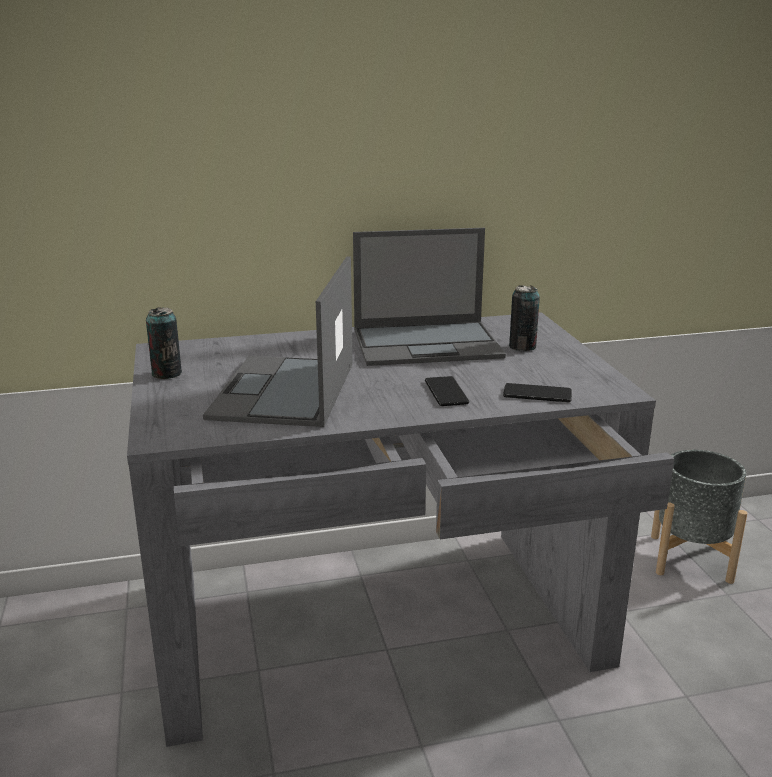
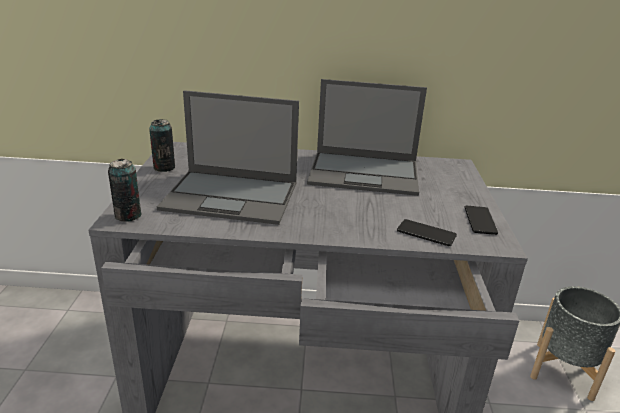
camera: 15 degrees right, 5 degrees up
laptop [203,256,353,427] -> laptop turned 105 degrees counterclockwise [157,90,299,225]
phone [425,376,469,406] -> phone moved to [465,206,498,235]
can [509,285,540,351] -> can moved to [108,159,141,222]

